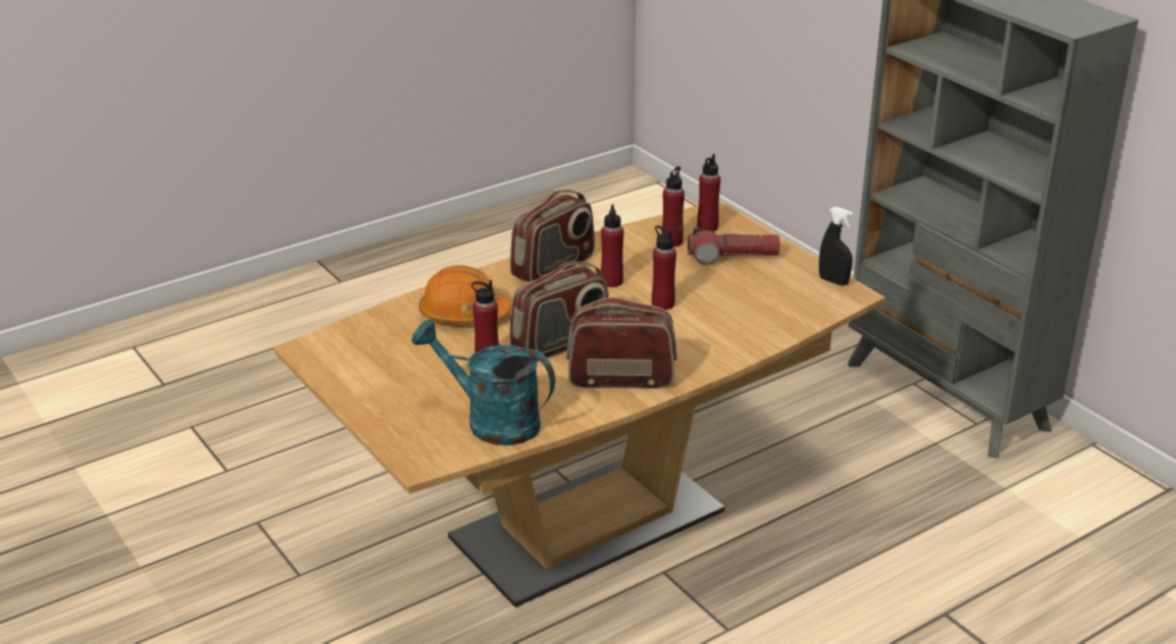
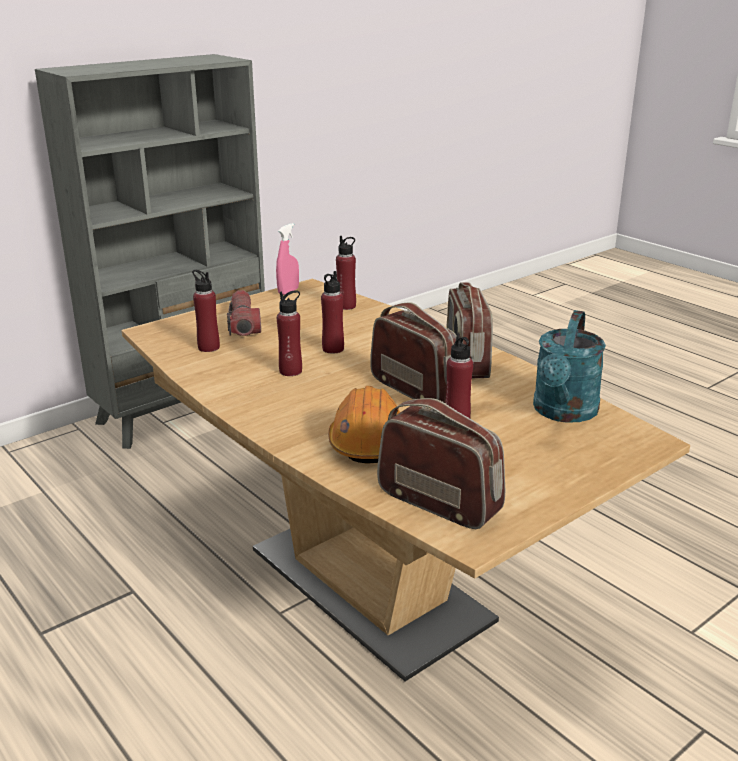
camera: 95 degrees left, 5 degrees down
radio [510,190,595,282] -> radio moved to [377,398,505,529]
red bottle [697,154,721,231] -> red bottle moved to [336,236,356,310]
black spray bottle [819,207,853,286] -> pink spray bottle [276,223,299,295]

